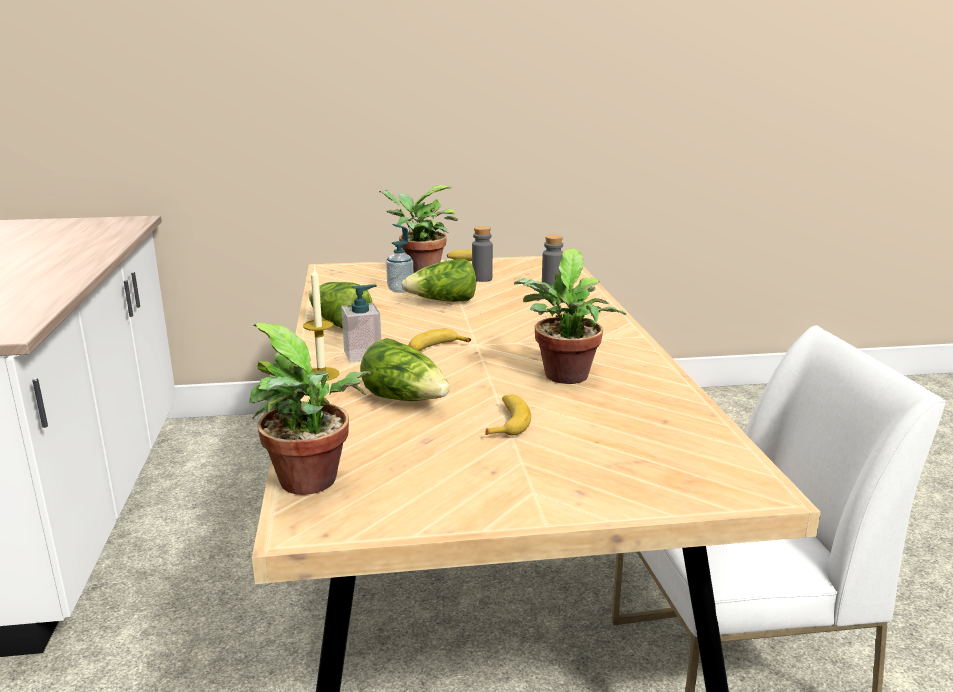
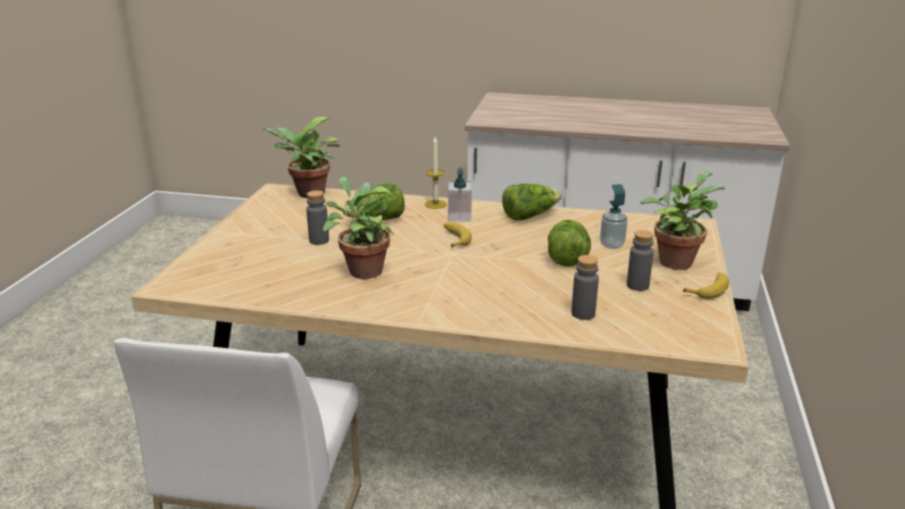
camera: 110 degrees right, 5 degrees up
banana [485,395,531,436] -> grey bottle [306,190,329,245]

